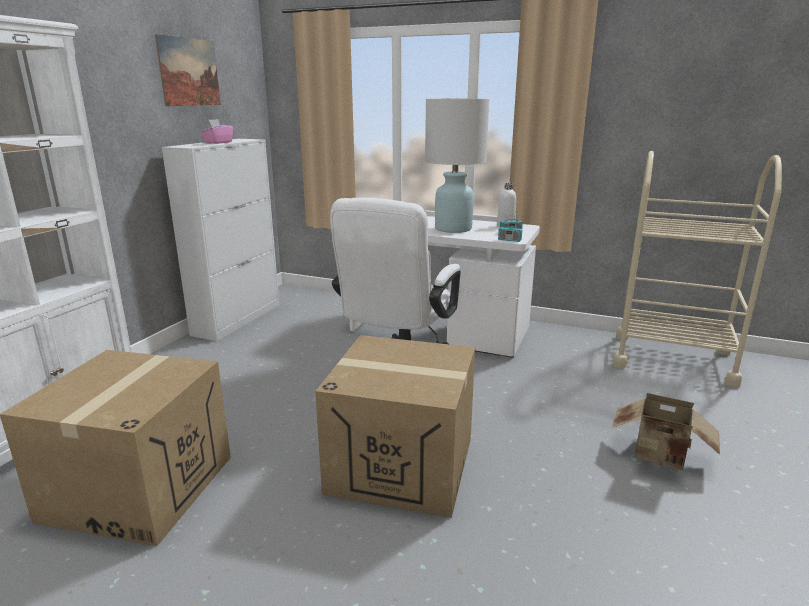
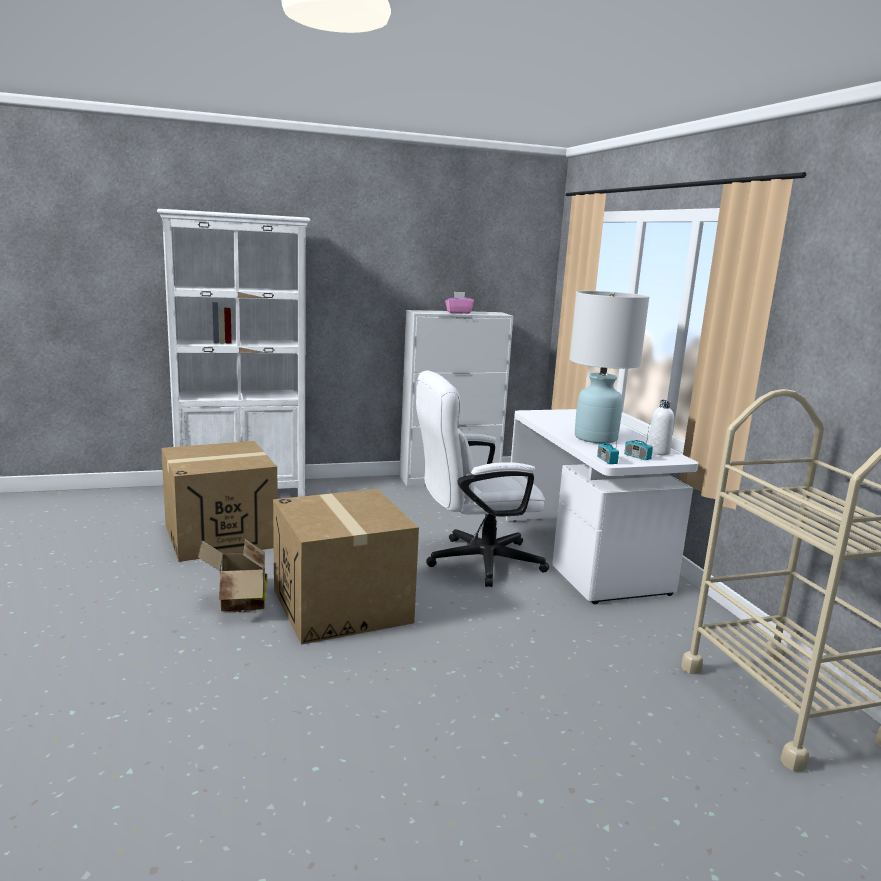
camera: 50 degrees right, 5 degrees down
picture [155,34,221,106] -> none
cardboard box [612,393,720,471] -> cardboard box moved to [198,539,267,612]

